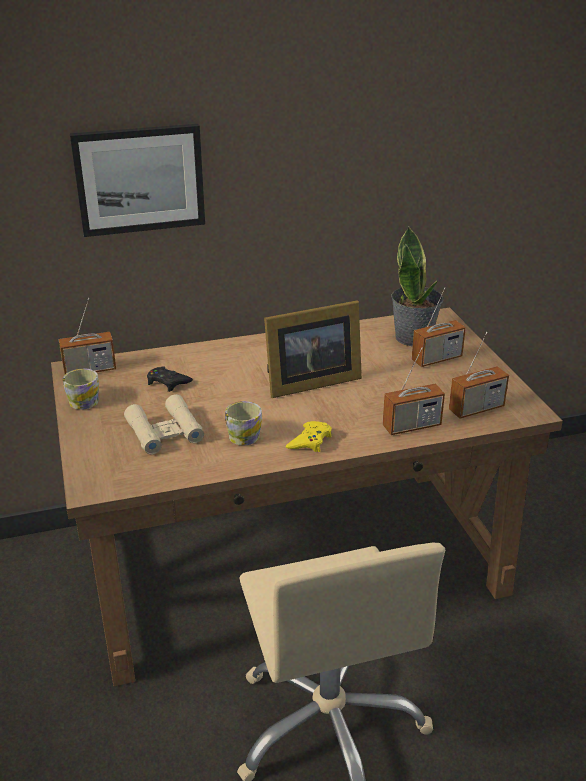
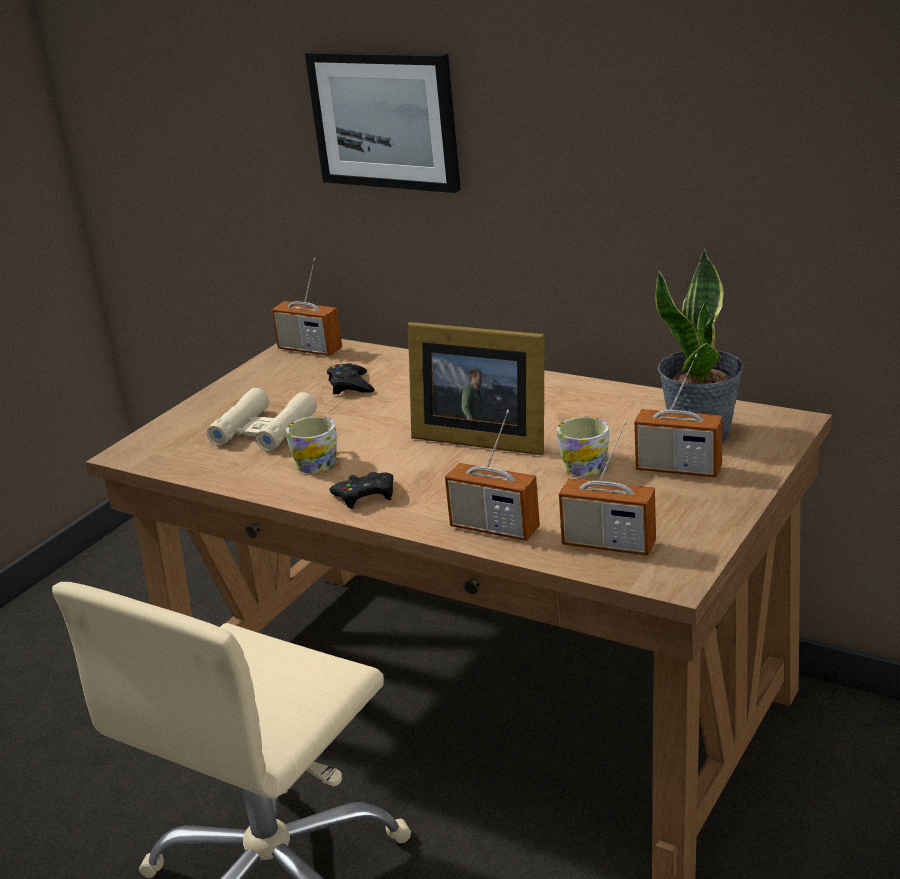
camera: 50 degrees right, 5 degrees down
mug [63,368,99,410] -> mug moved to [557,417,609,476]
yellow game controller [286,421,332,452] -> black game controller [329,472,394,509]

